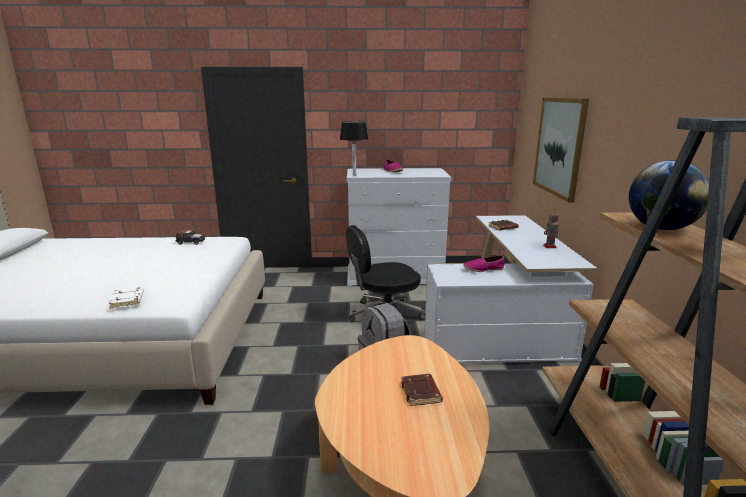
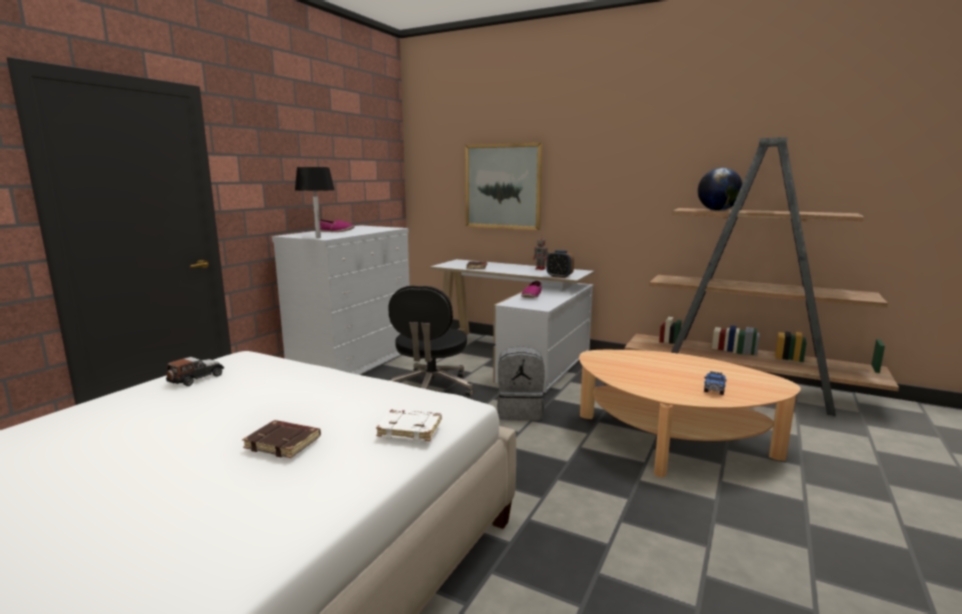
camera: 60 degrees left, 5 degrees down
brown book [401,374,443,406] -> brown book moved to [242,420,321,458]
none -> alarm clock [546,250,574,278]
none -> toy truck [704,371,727,395]

